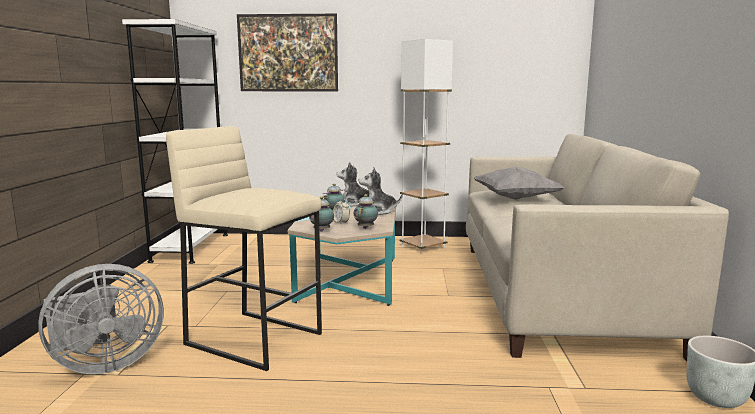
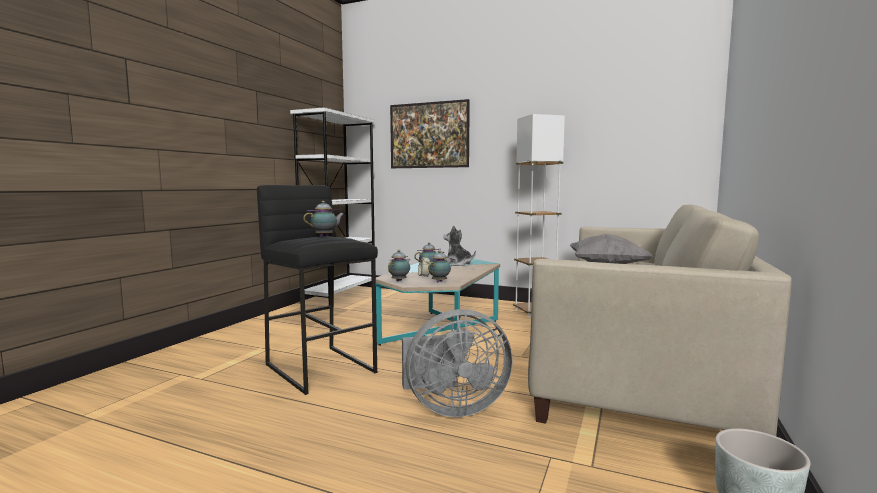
camera: 20 degrees right, 5 degrees down
grey fan [38,264,164,374] -> grey fan moved to [402,309,513,417]
beige stool [166,126,322,371] -> black stool [257,185,378,395]
plush toy [359,167,402,215] -> none
none -> teapot [303,201,345,237]

